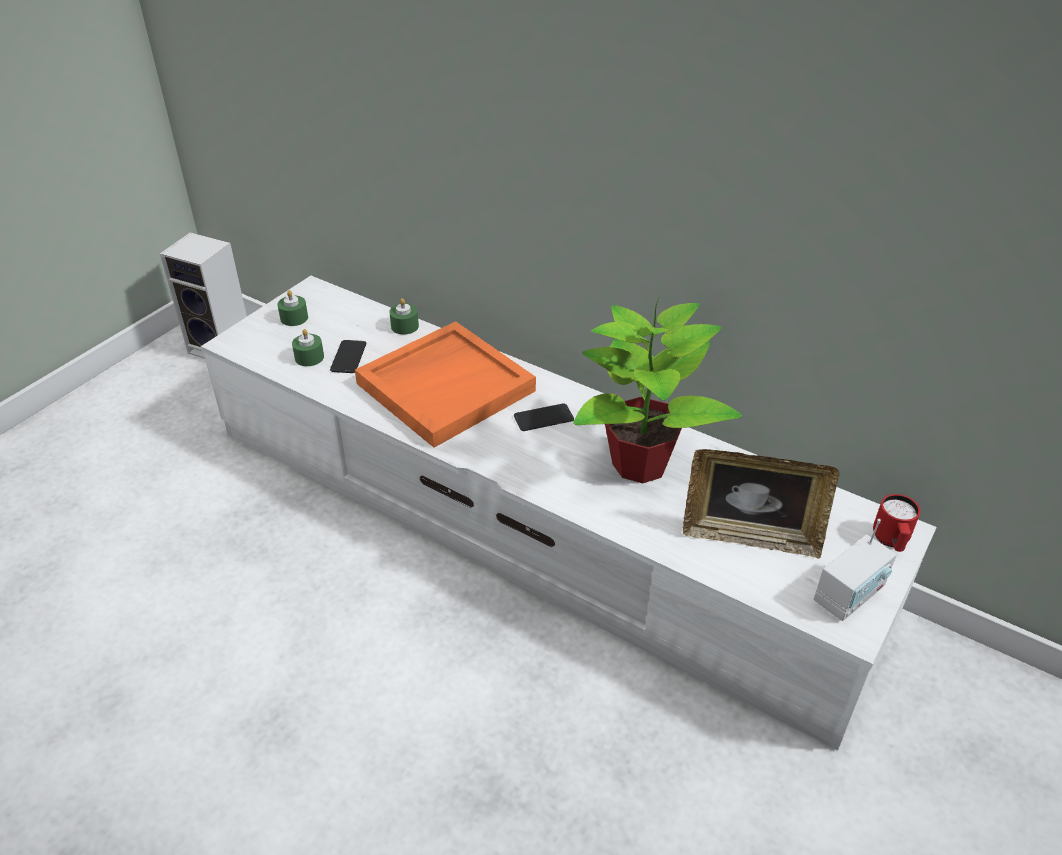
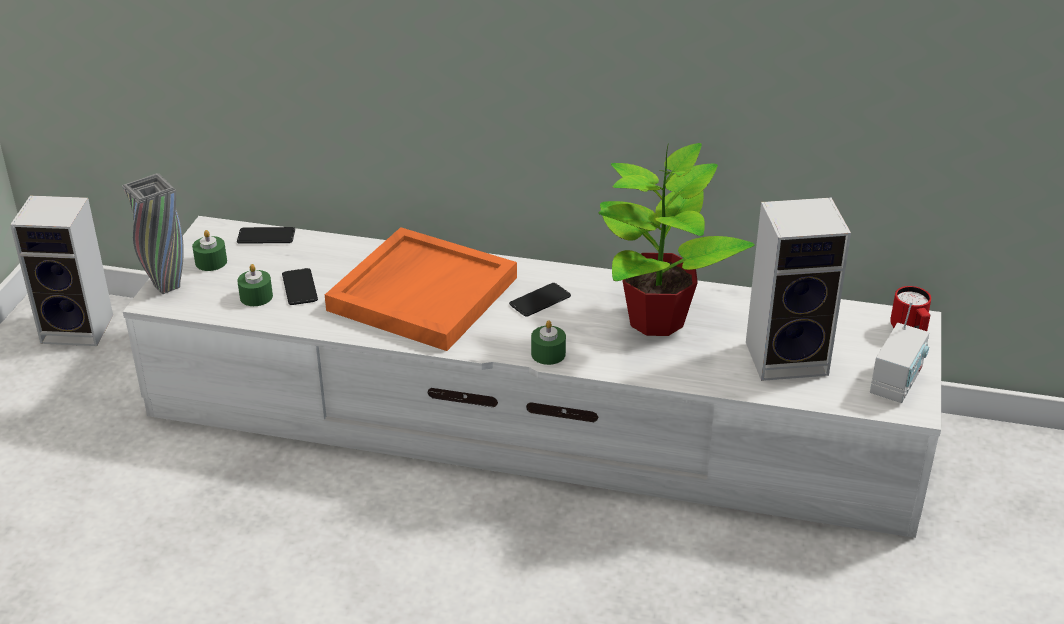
camera: 20 degrees left, 5 degrees down
green candle [389,298,419,335] -> green candle moved to [531,320,566,365]
picture frame [683,449,840,559] -> speaker [746,198,851,381]
none -> grey vase [122,173,184,294]
none -> phone [237,227,295,244]

